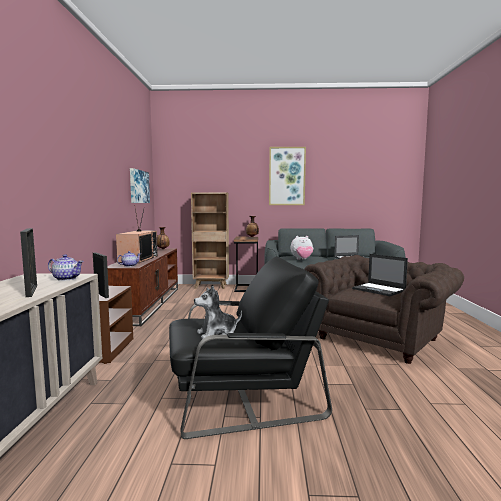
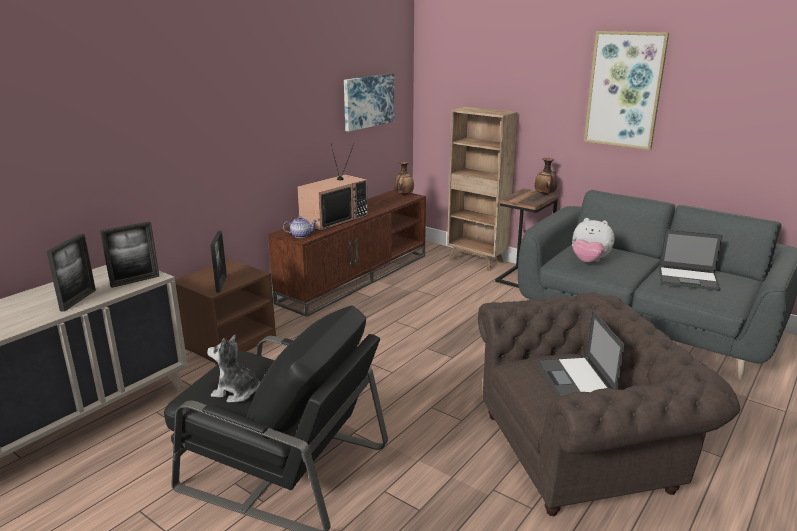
camera: 35 degrees right, 15 degrees up
teapot [48,254,84,281] -> picture frame [100,221,160,288]

